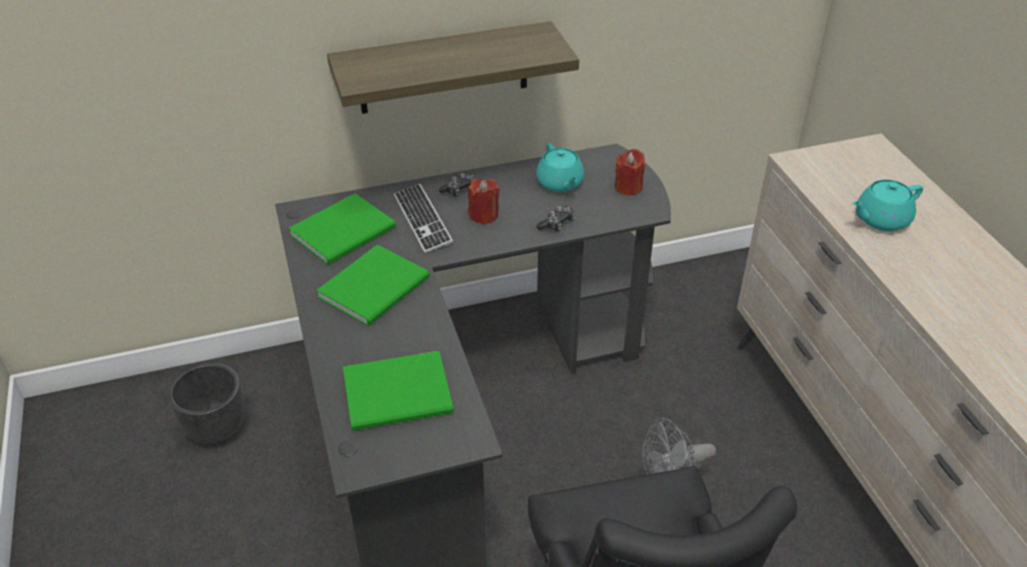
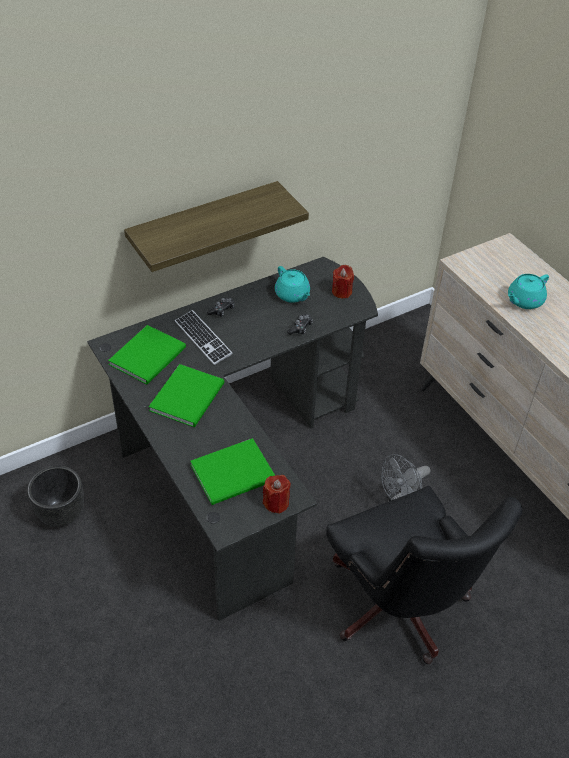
camera: 15 degrees left, 5 degrees up
red candle [468,179,500,224] -> red candle moved to [263,475,291,514]

